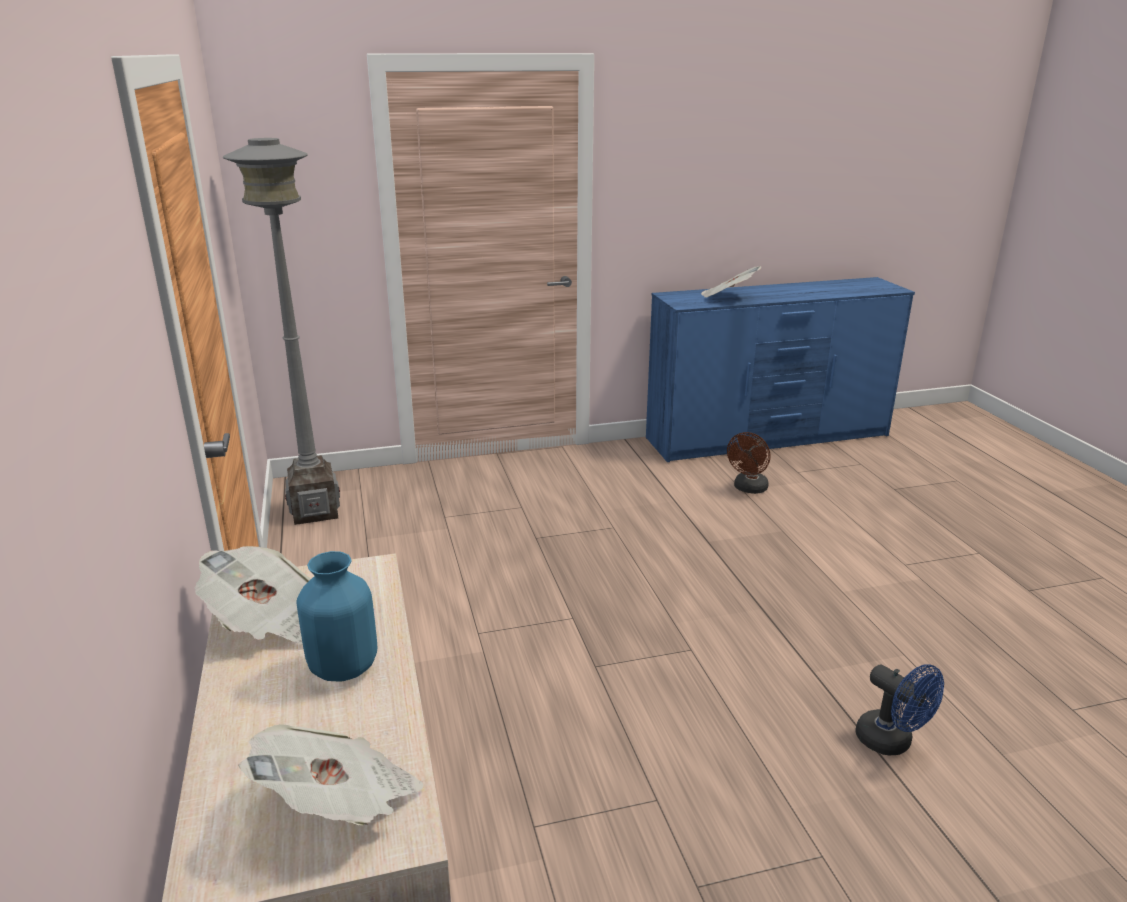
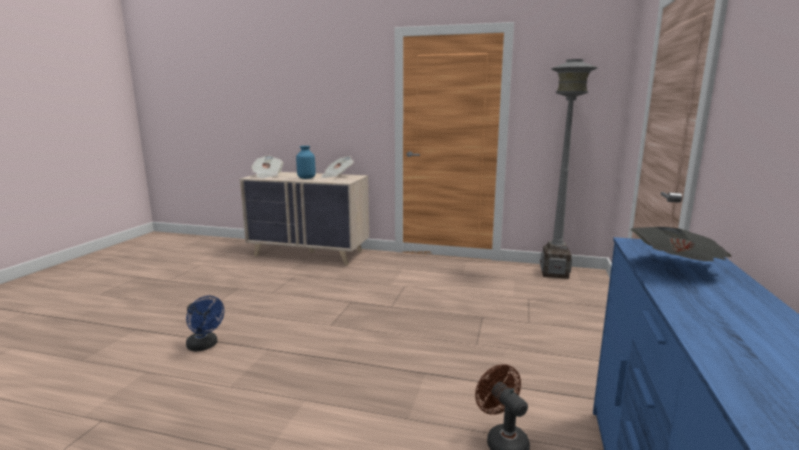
camera: 120 degrees right, 10 degrees down
blue fan [855,664,944,755] -> blue fan turned 135 degrees counterclockwise [186,296,224,352]

